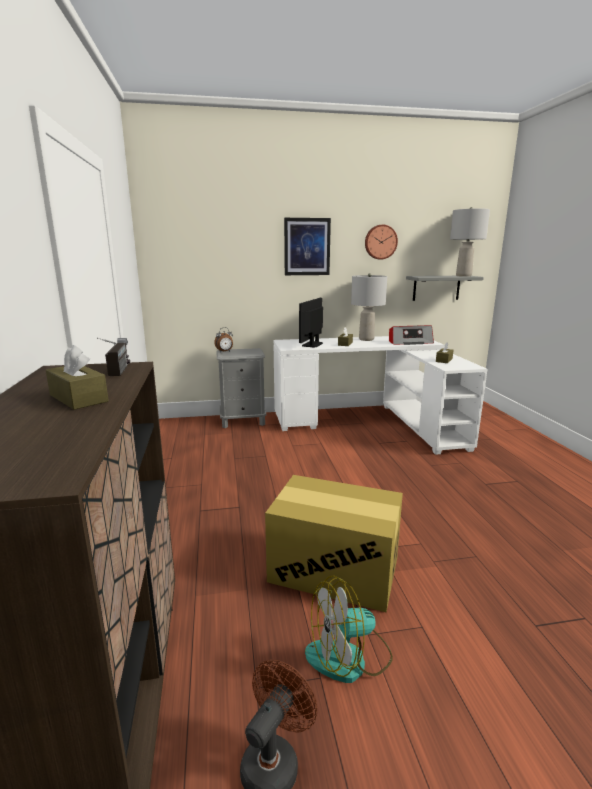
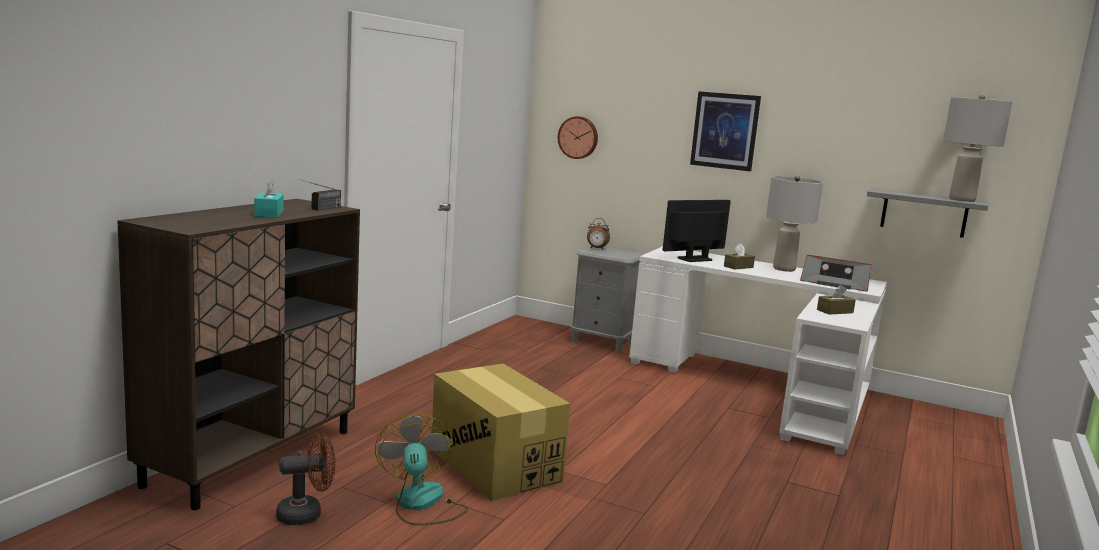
camera: 35 degrees right, 5 degrees down
brown tissue box [46,345,109,410] -> turquoise tissue box [254,179,284,218]
fan [305,575,393,683] -> fan turned 60 degrees clockwise [375,414,468,526]
wall clock [365,225,398,260] -> wall clock moved to [558,116,598,159]

